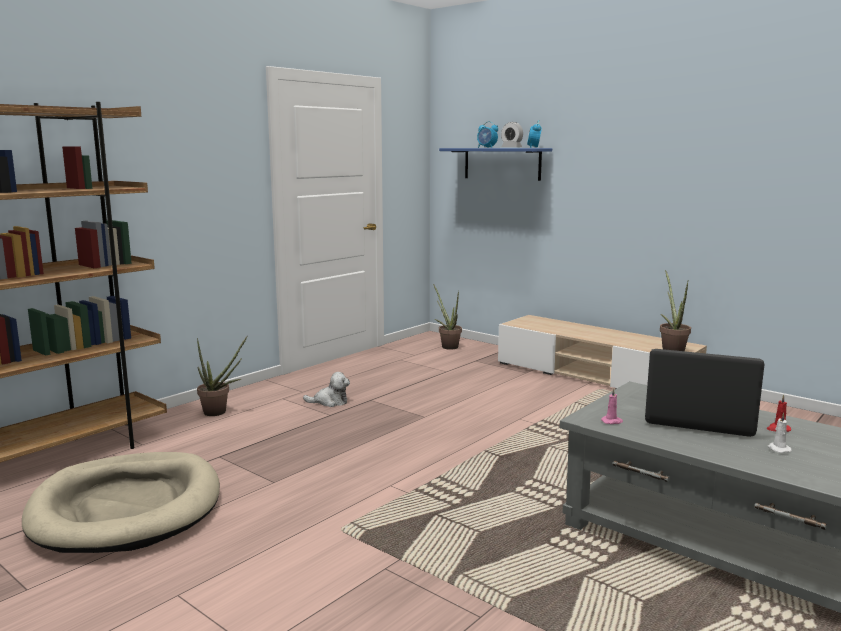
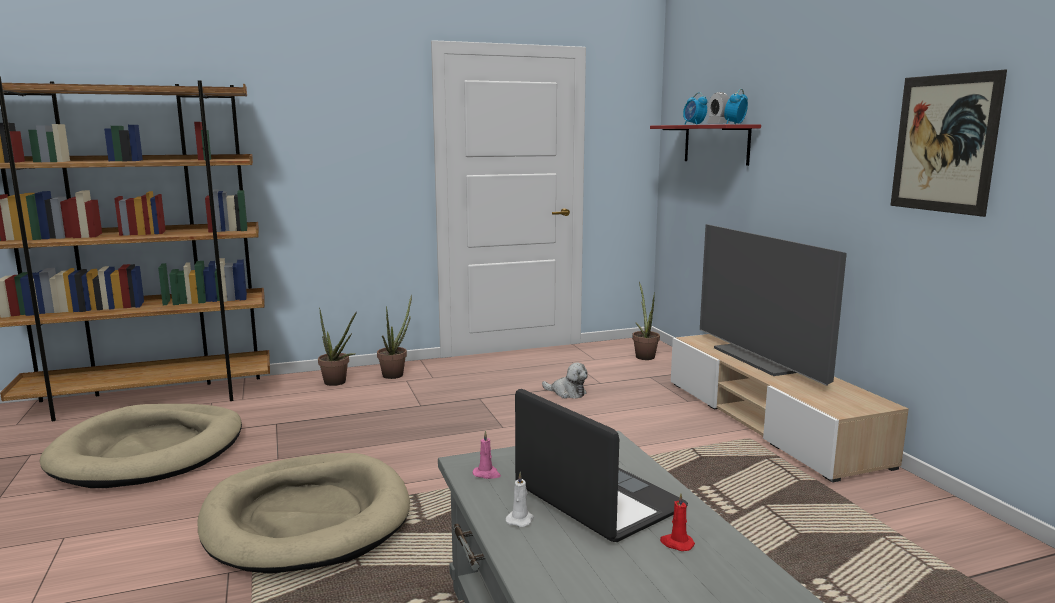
camera: 30 degrees right, 0 degrees up
plush toy [303,372,350,407] -> plush toy moved to [542,362,588,399]
blue shelf [439,148,552,181] -> red shelf [650,124,761,166]
potted plant [660,270,691,351] -> potted plant moved to [377,294,412,379]
white candle [768,412,792,453] -> white candle moved to [505,472,534,527]
none -> beige dog bed [198,453,410,574]
none -> television [700,224,847,386]
none -> picture [890,70,1007,217]

